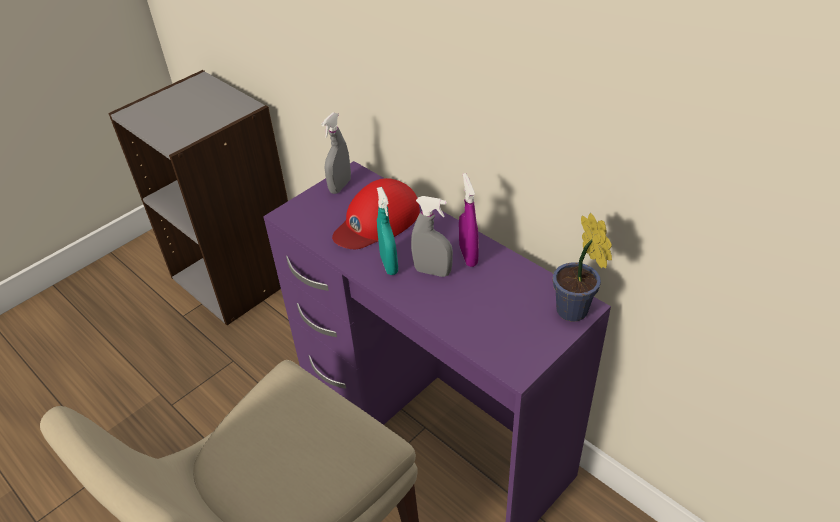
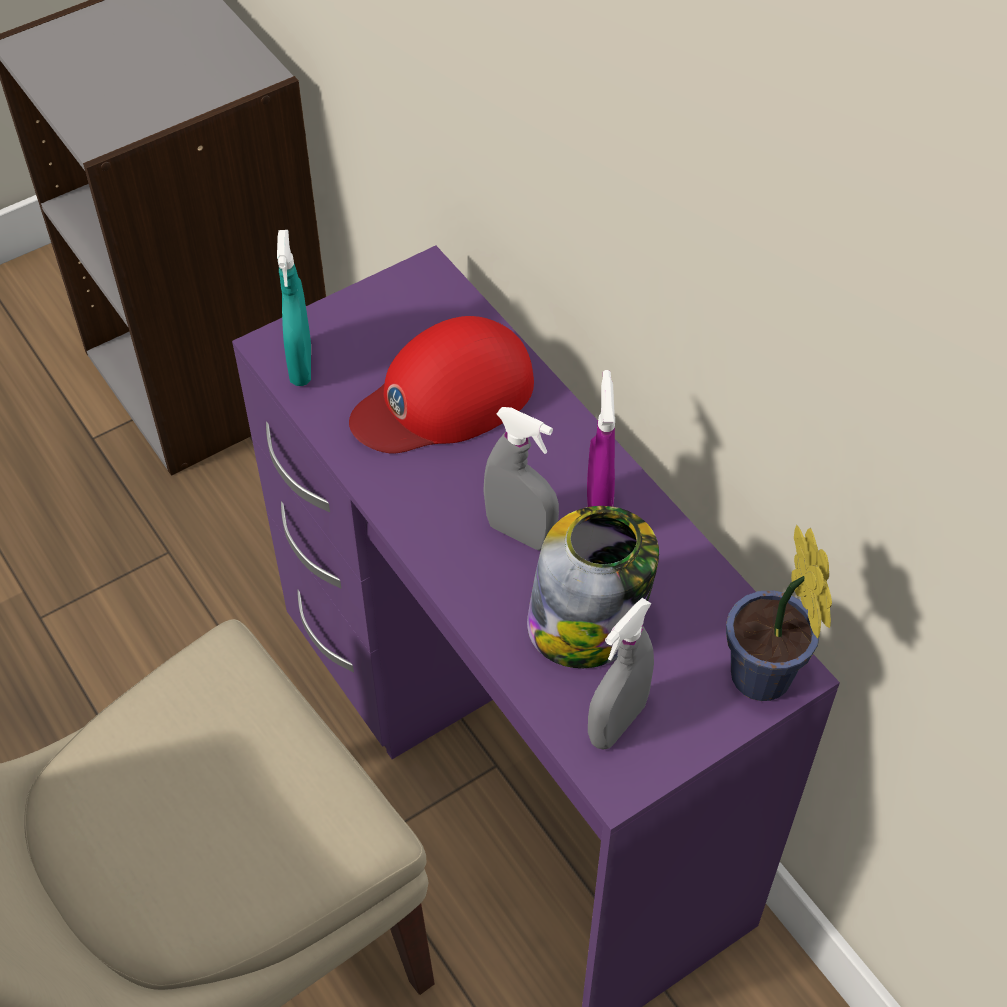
camera: 10 degrees right, 10 degrees up
grey spray bottle [321,112,351,194] -> grey spray bottle moved to [588,598,654,750]
turquoise spray bottle [377,187,398,275] -> turquoise spray bottle moved to [277,230,311,386]
none -> jar [527,506,659,668]

